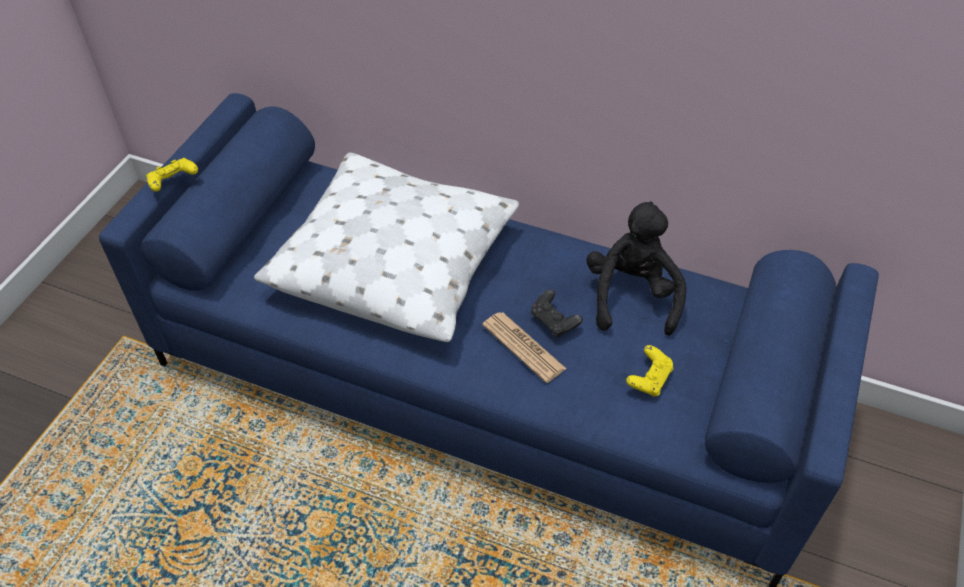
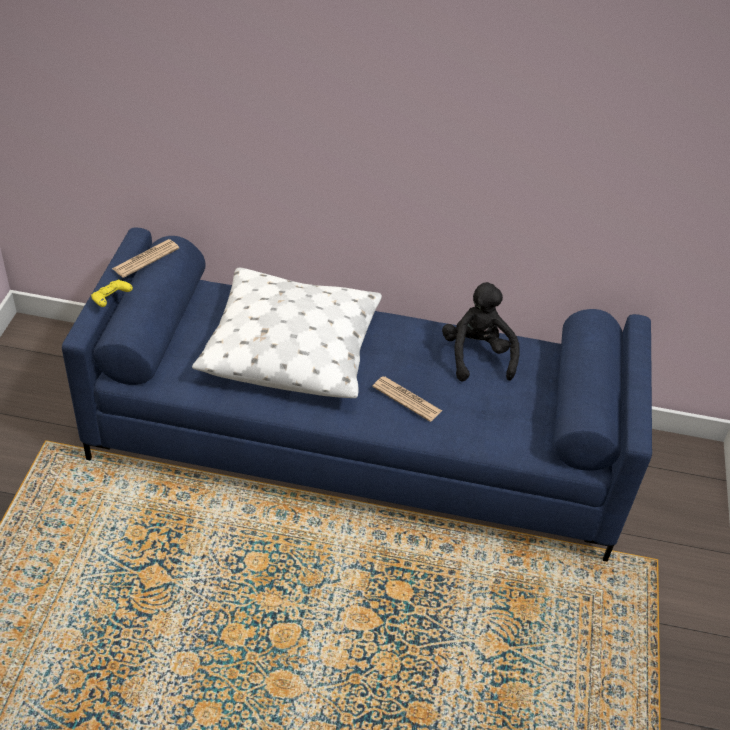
camera: 15 degrees left, 5 degrees down
black game controller [531,289,583,337] -> none
yellow game controller [626,345,673,397] -> none
none -> newspaper [112,239,179,278]

